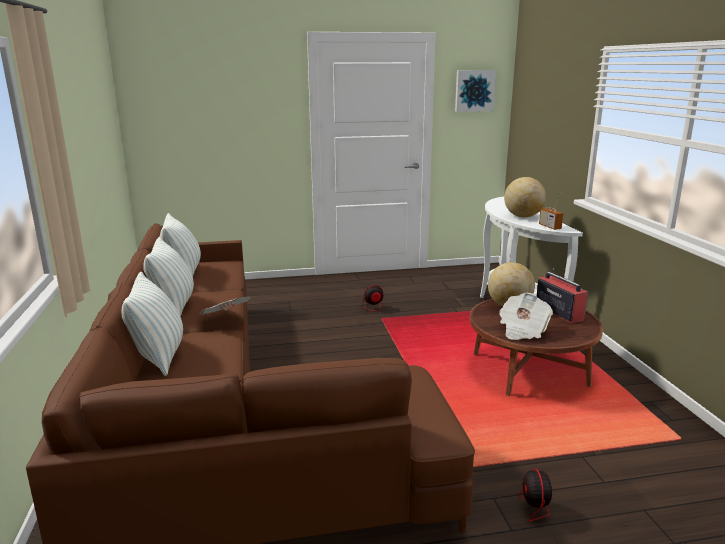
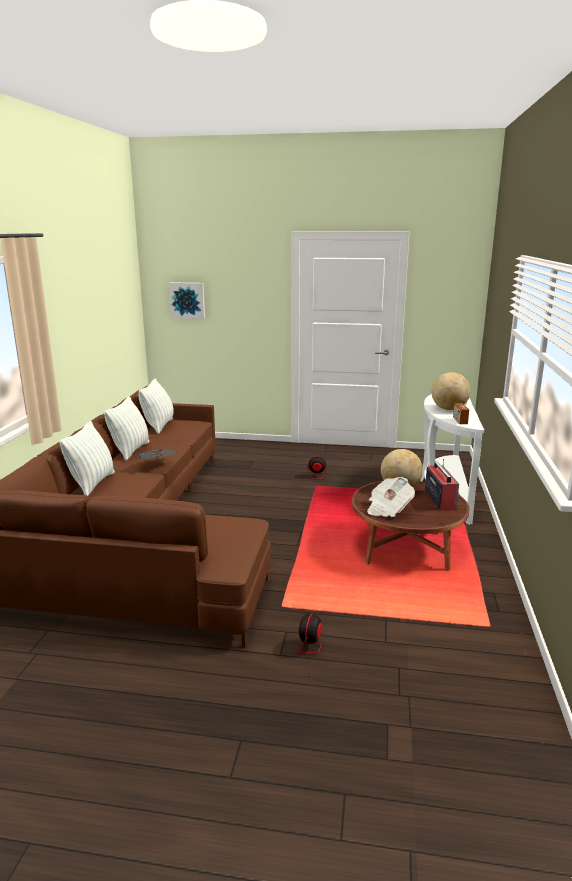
camera: 20 degrees right, 0 degrees up
picture [455,70,496,112] -> picture moved to [169,282,205,319]

